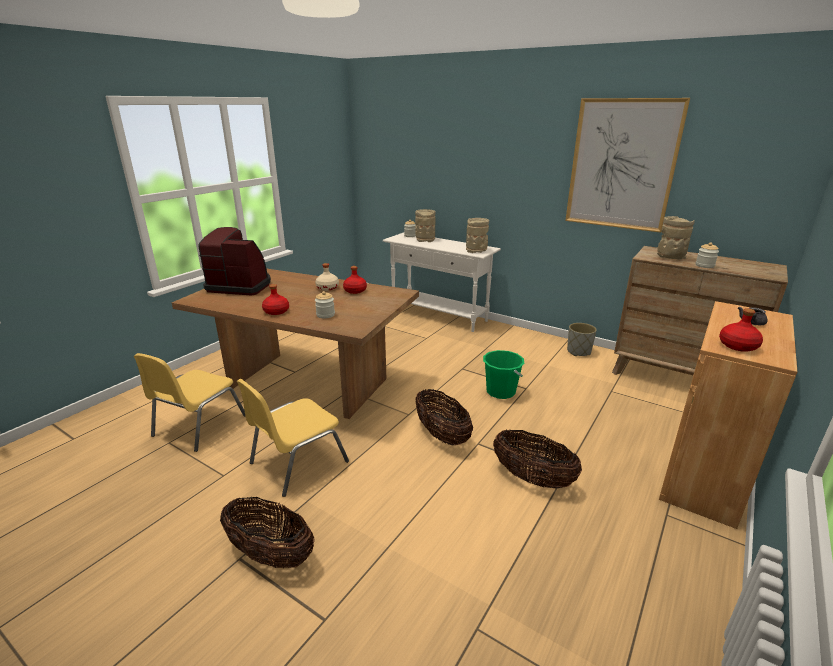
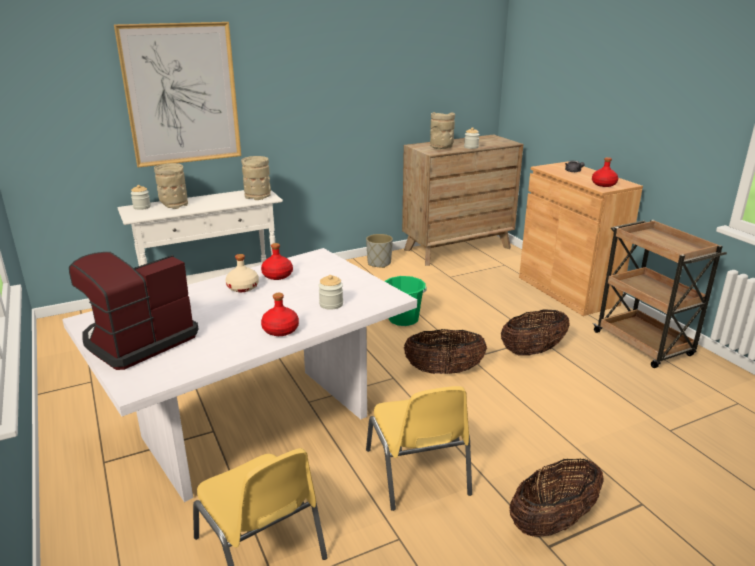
camera: 60 degrees left, 0 degrees up
brown dining table [172,269,419,419] -> white dining table [62,248,417,502]
picture [565,98,690,233] -> picture moved to [114,22,241,167]
none -> brown cart [593,220,727,368]

